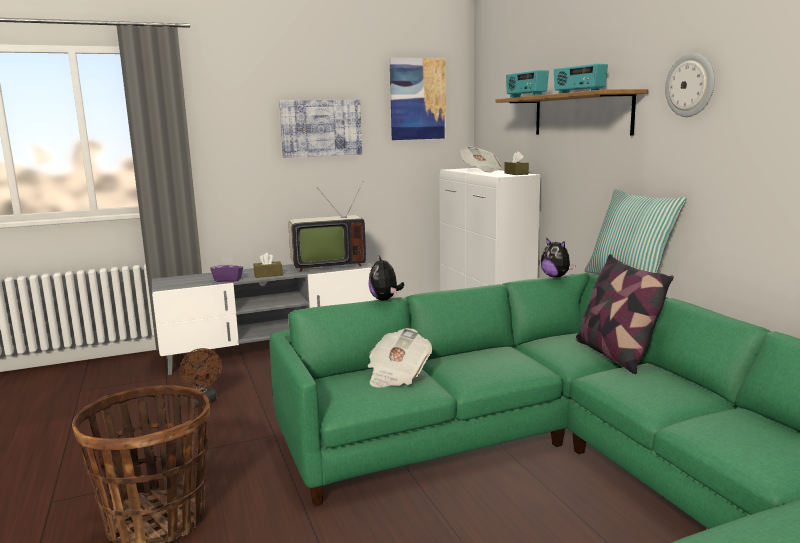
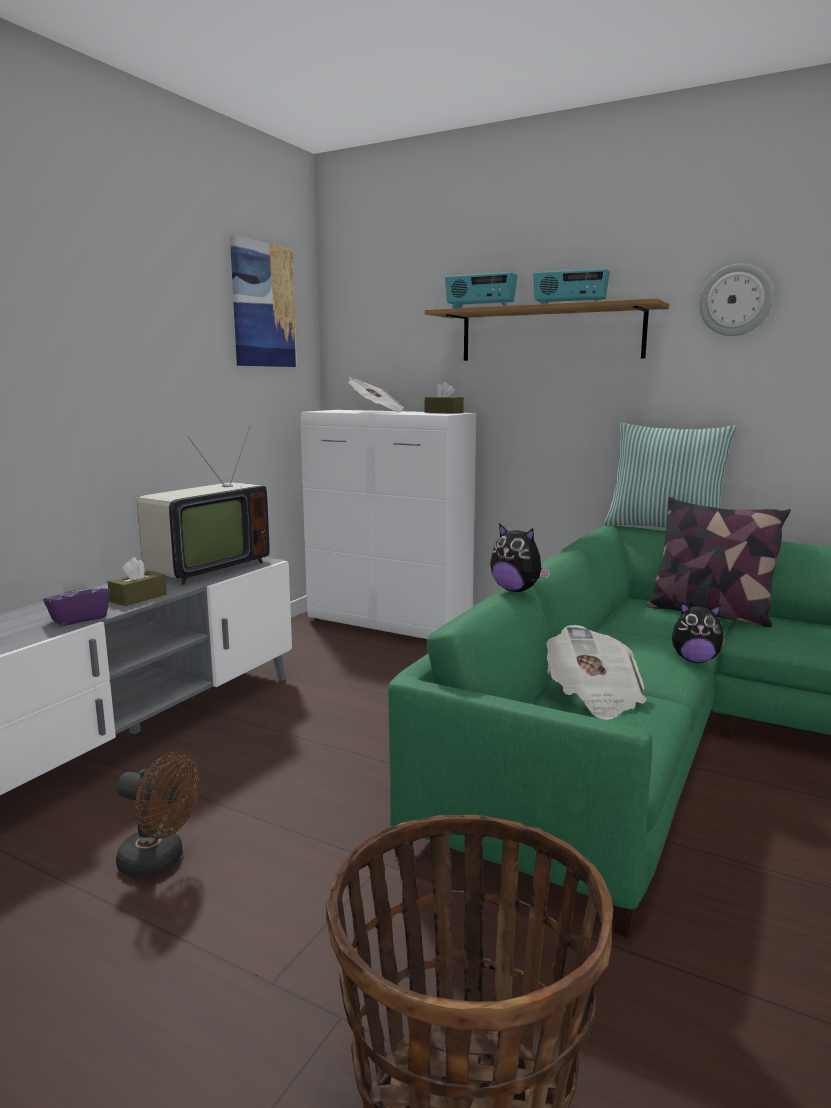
camera: 40 degrees left, 0 degrees up
picture [279,100,362,158] -> none
plush toy [541,238,576,278] -> plush toy moved to [672,602,725,663]

